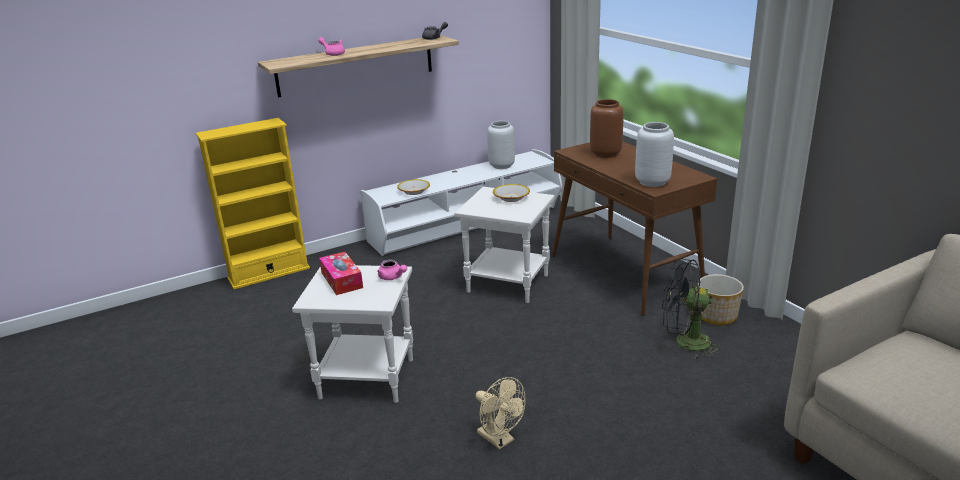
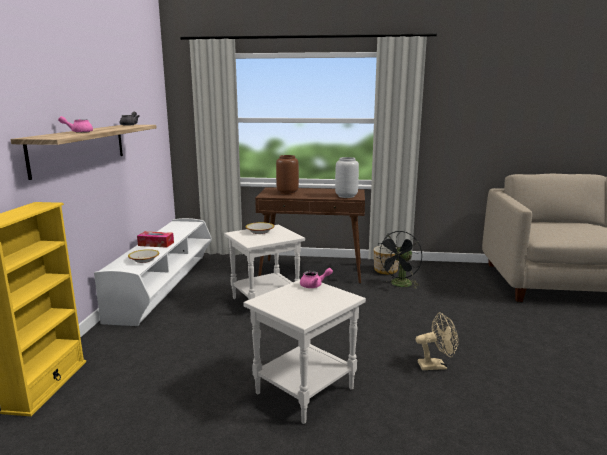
camera: 55 degrees left, 10 degrees down
tissue box [319,252,363,295] -> tissue box moved to [137,231,174,248]
grey vase [487,121,515,169] -> none

